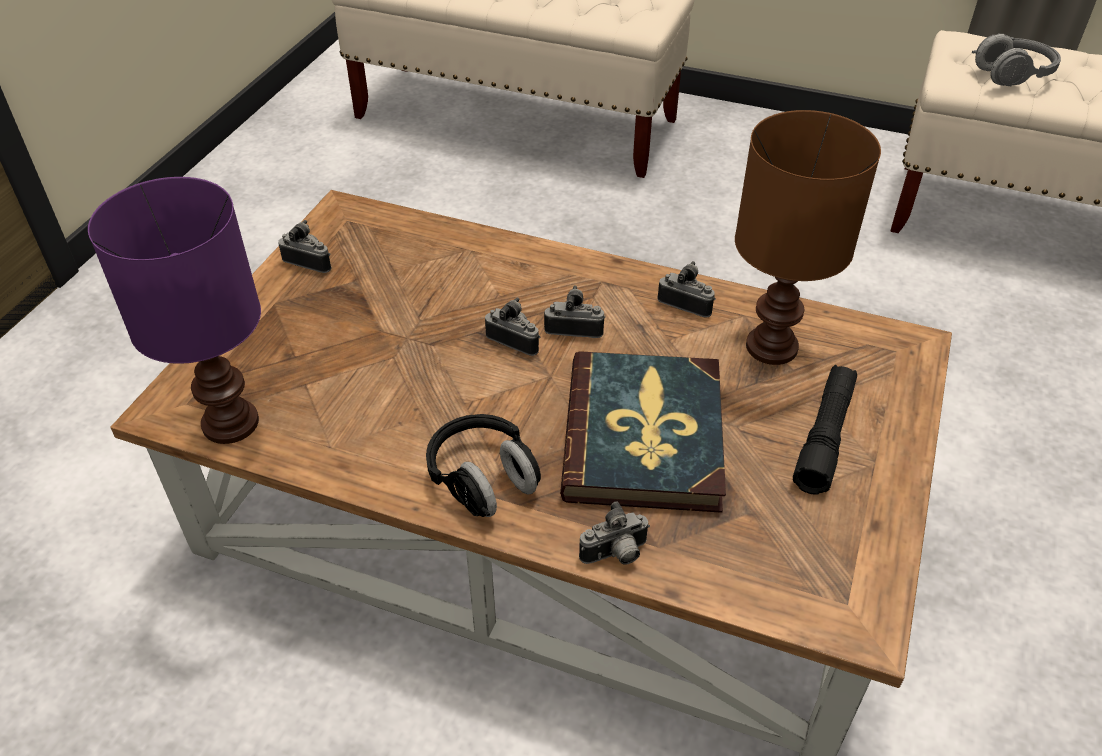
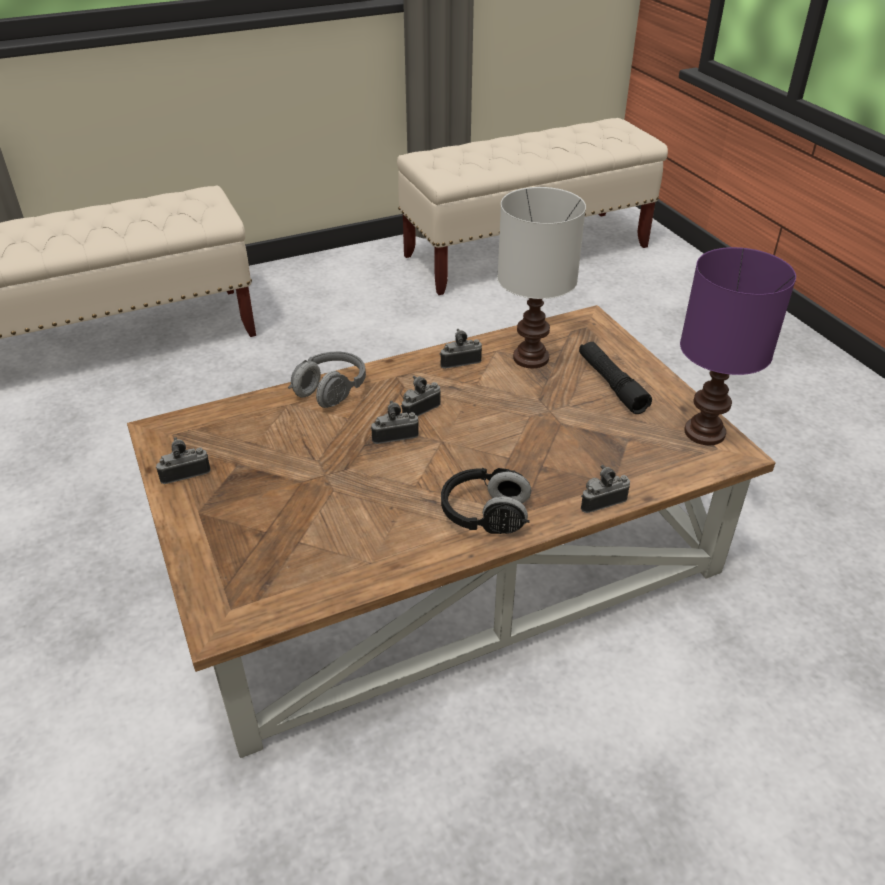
camera: 45 degrees left, 5 degrees down
purple table lamp [88,177,261,444] -> purple table lamp moved to [680,247,796,445]
book [560,351,726,513] -> none
camera [579,501,650,565] -> camera turned 135 degrees counterclockwise [581,465,630,513]
brown table lamp [735,110,881,365] -> white table lamp [497,187,586,368]
grey headphones [972,34,1061,86] -> grey headphones moved to [288,352,366,408]

